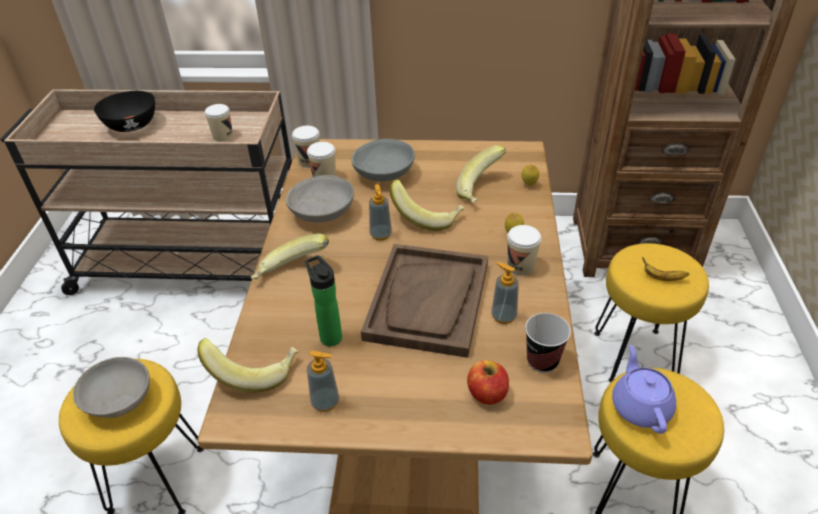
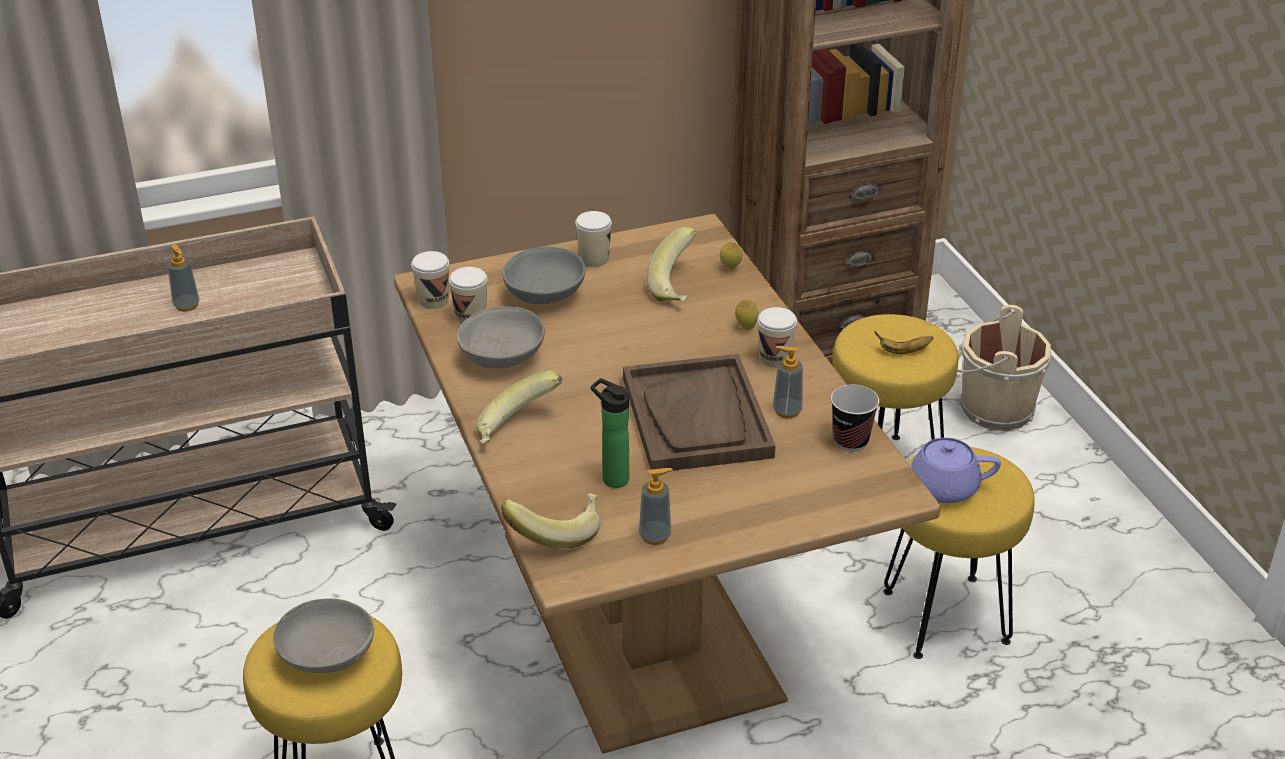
camera: 25 degrees left, 5 degrees down
black bowl [94,91,155,132] -> none
cup [205,104,233,142] -> cup moved to [575,211,612,267]
soap dispenser [369,184,392,241] -> soap dispenser moved to [167,244,200,312]
banana [390,180,465,231] -> none
apple [467,360,509,405] -> none
purple teapot [612,345,676,434] -> purple teapot turned 60 degrees counterclockwise [910,438,1001,503]
none -> beige bucket [957,305,1051,431]

